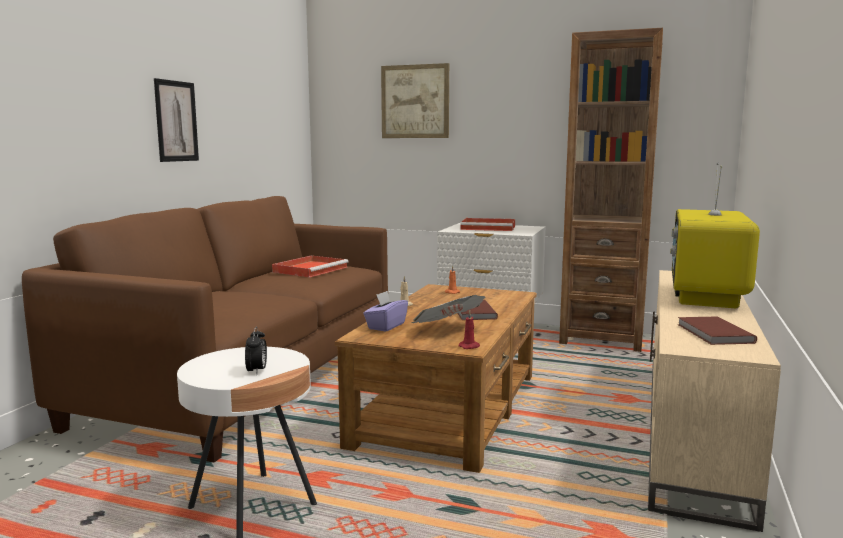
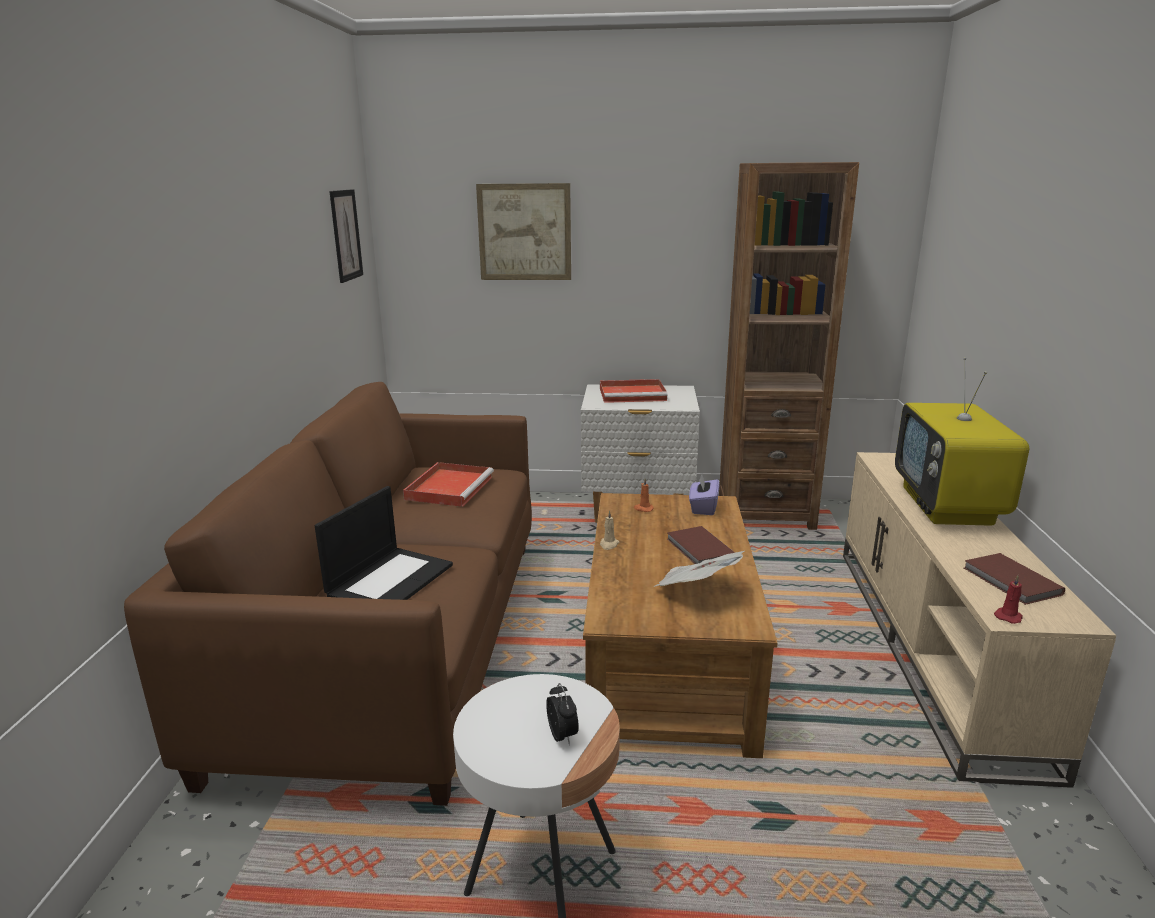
camera: 15 degrees left, 10 degrees up
picture [154,78,199,162] -> picture moved to [329,189,363,283]
purple tissue box [363,291,408,332] -> purple tissue box moved to [689,474,720,515]
red candle [459,310,480,349] -> red candle moved to [994,575,1023,624]
none -> laptop [315,486,453,600]

